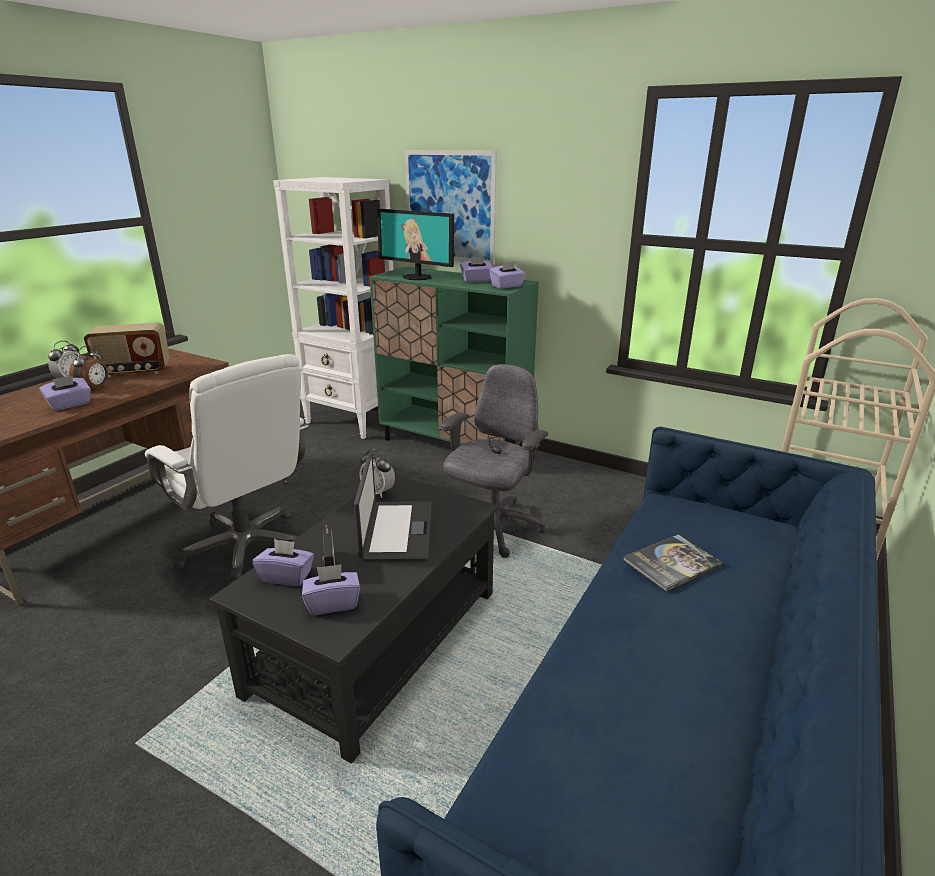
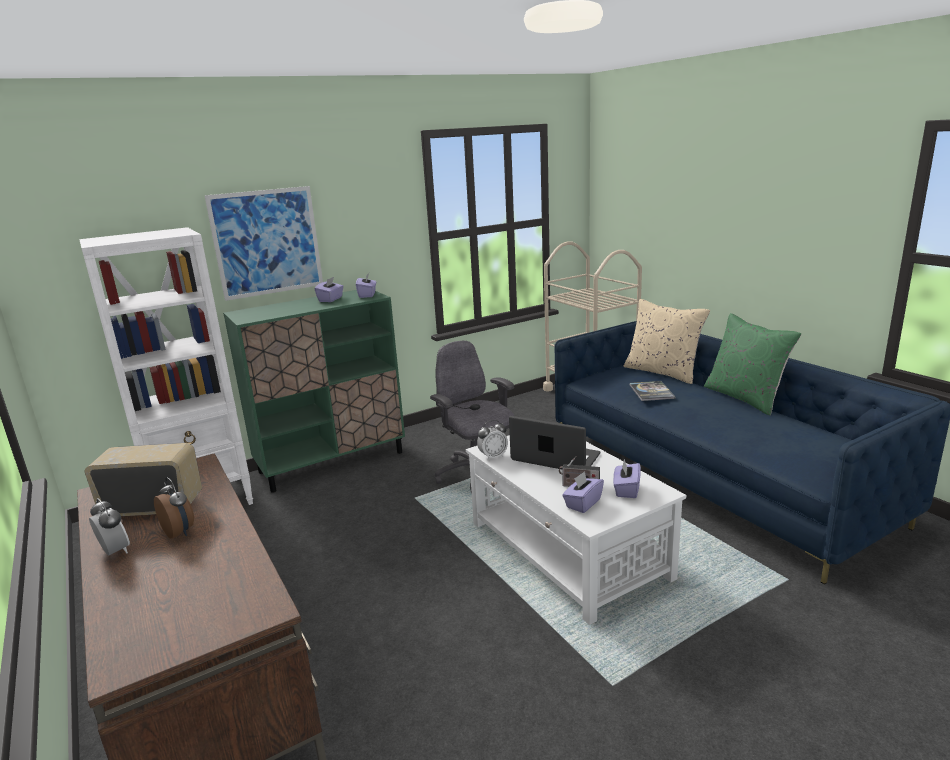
camera: 60 degrees left, 5 degrees down
purple tissue box [39,375,91,411] -> none
radio [84,322,170,377] -> radio turned 105 degrees counterclockwise [85,443,202,516]
white office chair [145,354,309,583] -> none
black coffee table [209,475,498,764] -> white coffee table [466,435,686,625]
monitor [377,209,454,280] -> none
none -> beige pillow [623,299,710,384]
none -> green pillow [704,313,801,415]

